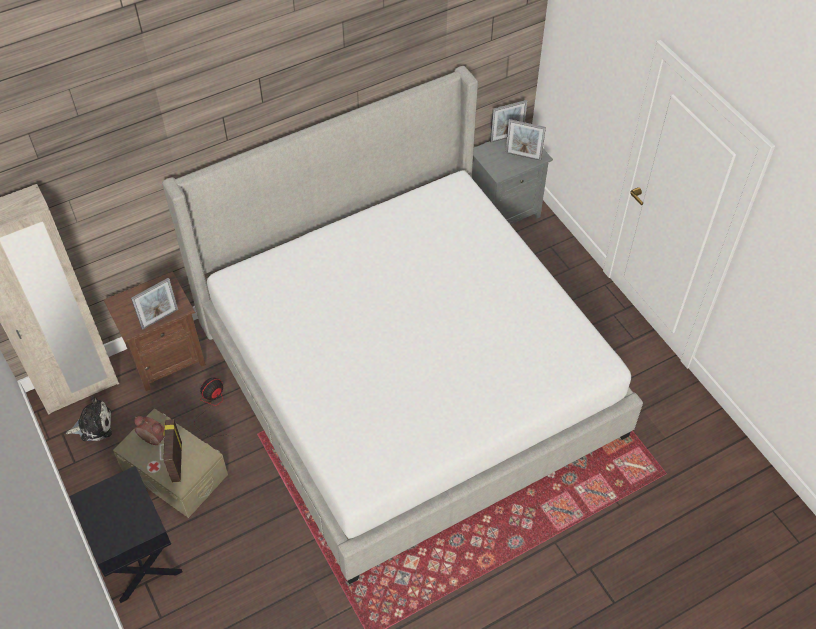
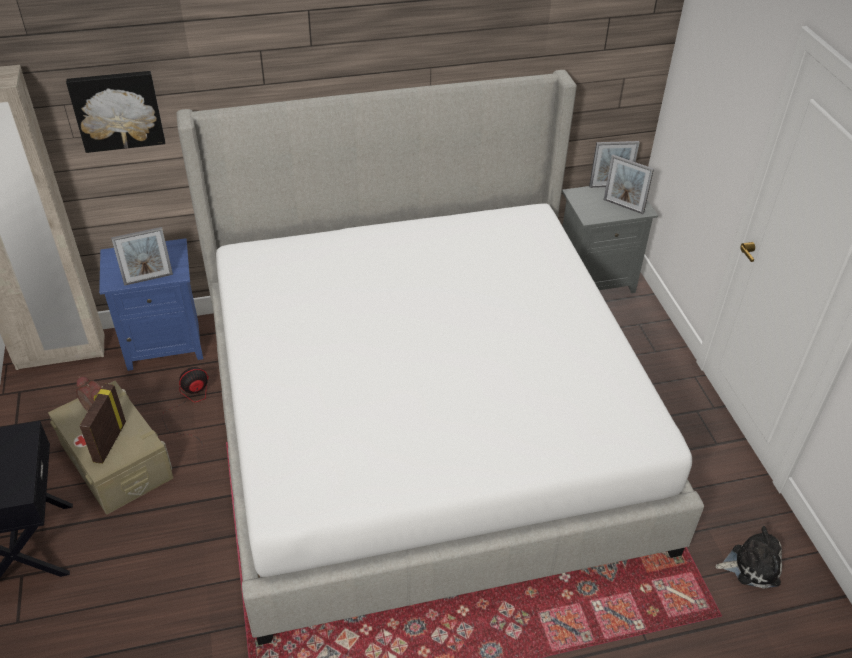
camera: 15 degrees right, 10 degrees down
plush toy [66,396,112,441] -> plush toy moved to [715,526,782,589]
brown nightstand [104,271,206,391] -> blue nightstand [99,238,203,371]
none -> picture [66,71,165,153]

